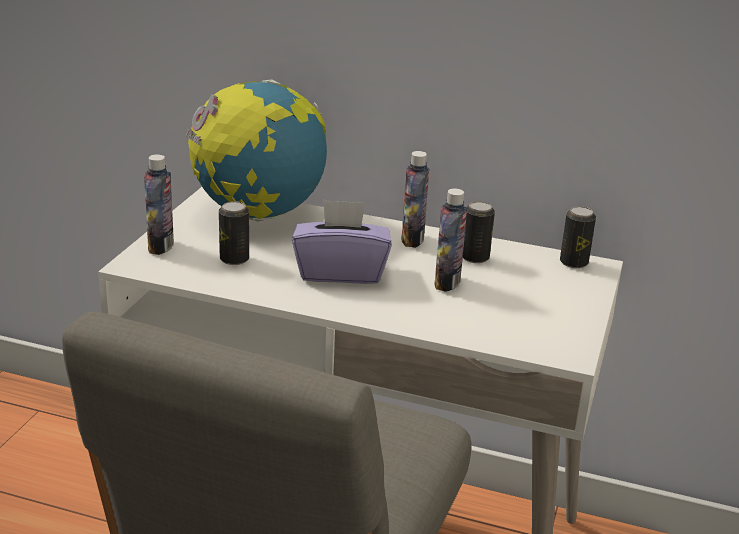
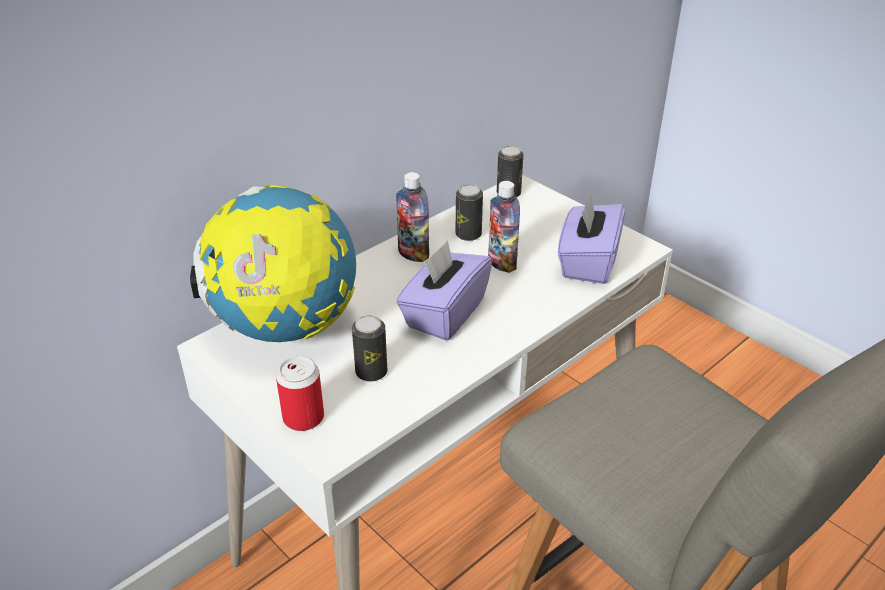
camera: 60 degrees left, 10 degrees up
bottle [144,154,174,255] -> can [276,356,324,431]
none -> purple tissue box [558,194,625,284]

